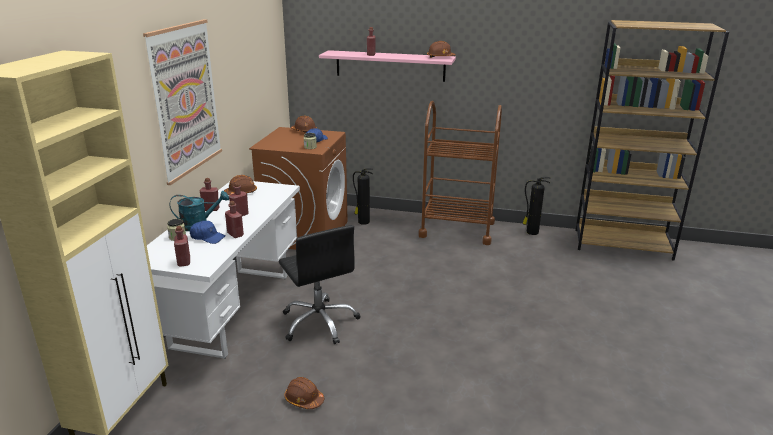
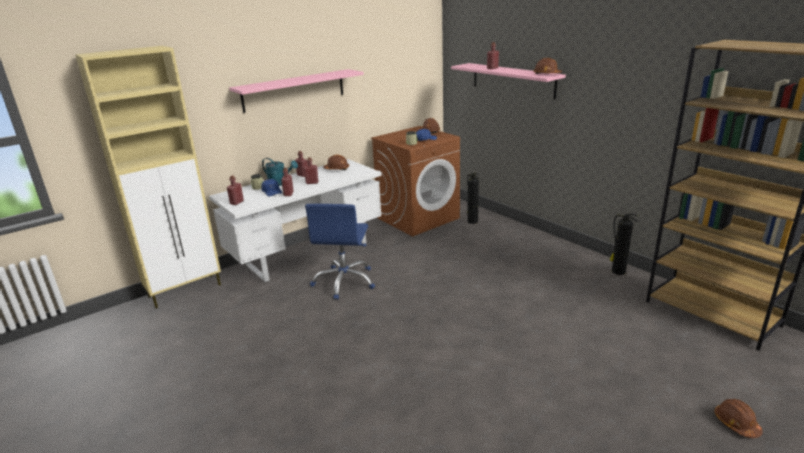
camera: 40 degrees right, 0 degrees up
picture [143,19,222,185] -> pink shelf [229,69,364,113]
black office chair [279,225,361,344] -> blue office chair [305,204,375,300]
brown hard hat [284,377,324,409] -> brown hard hat moved to [714,399,763,438]
brown cart [418,101,502,245] -> none

